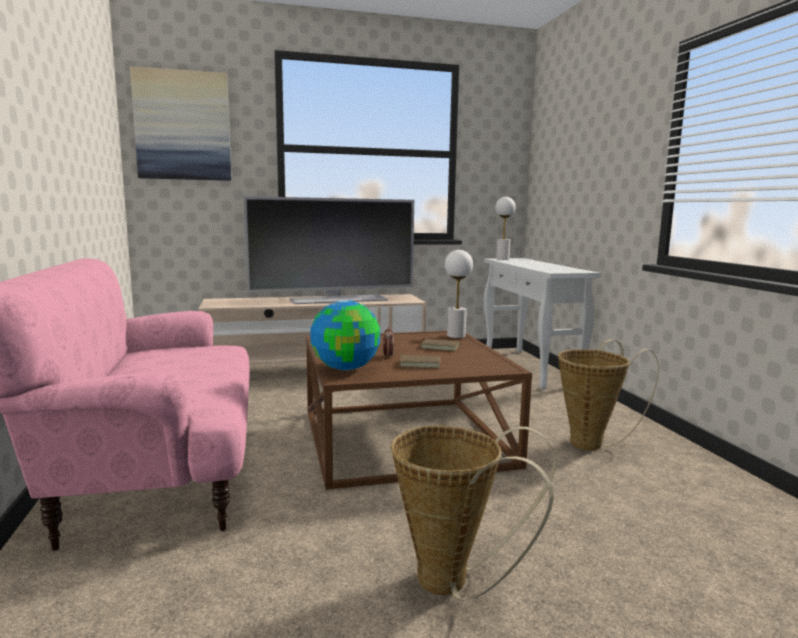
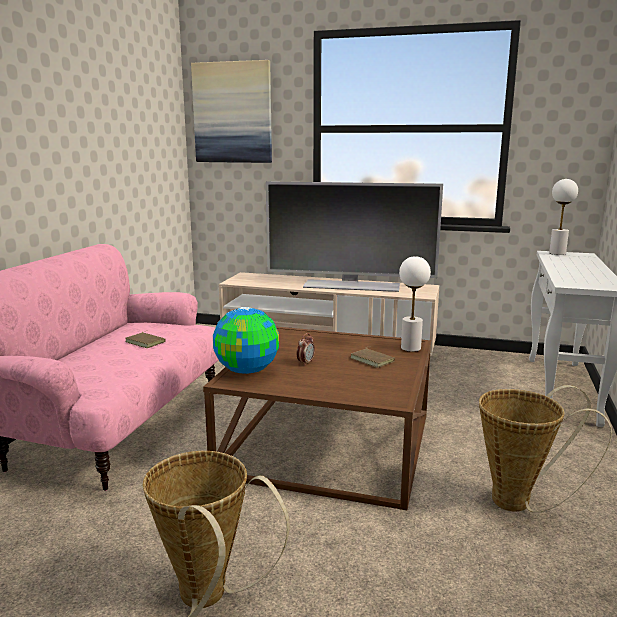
camera: 30 degrees right, 5 degrees up
brown book [399,353,441,368] -> brown book moved to [125,332,166,348]

